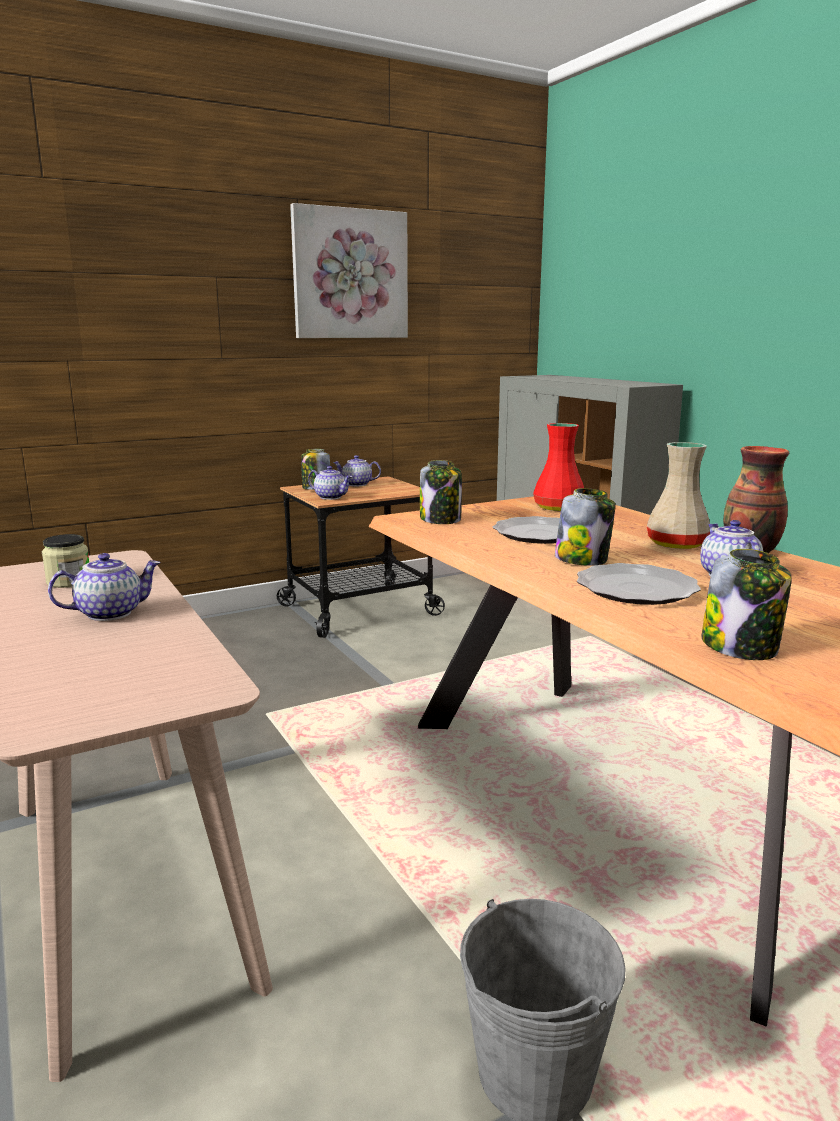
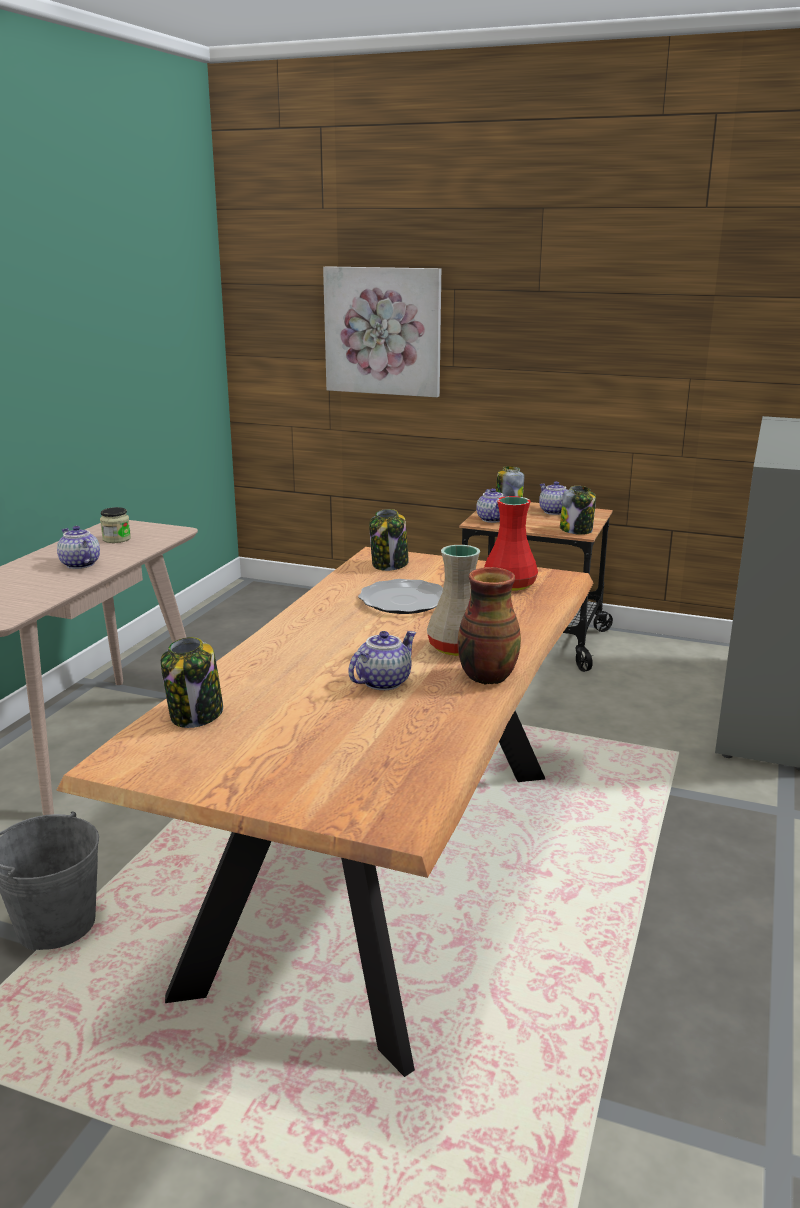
camera: 50 degrees right, 5 degrees up
teapot [48,553,161,621] -> teapot turned 150 degrees counterclockwise [57,526,100,569]
picture [290,203,408,338] -> picture moved to [323,266,441,397]
jar [555,488,615,566] -> jar moved to [560,486,596,535]
plate [577,563,701,605] -> none

